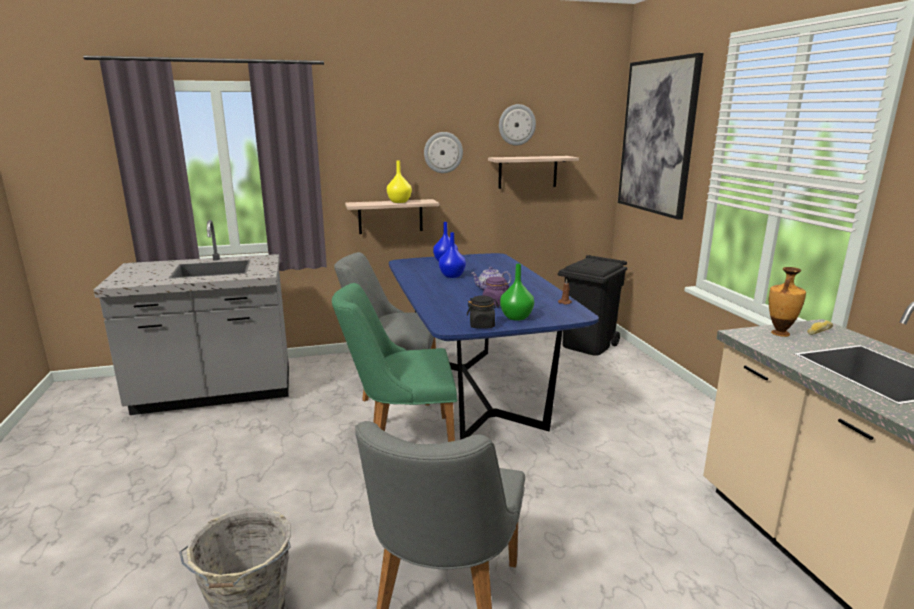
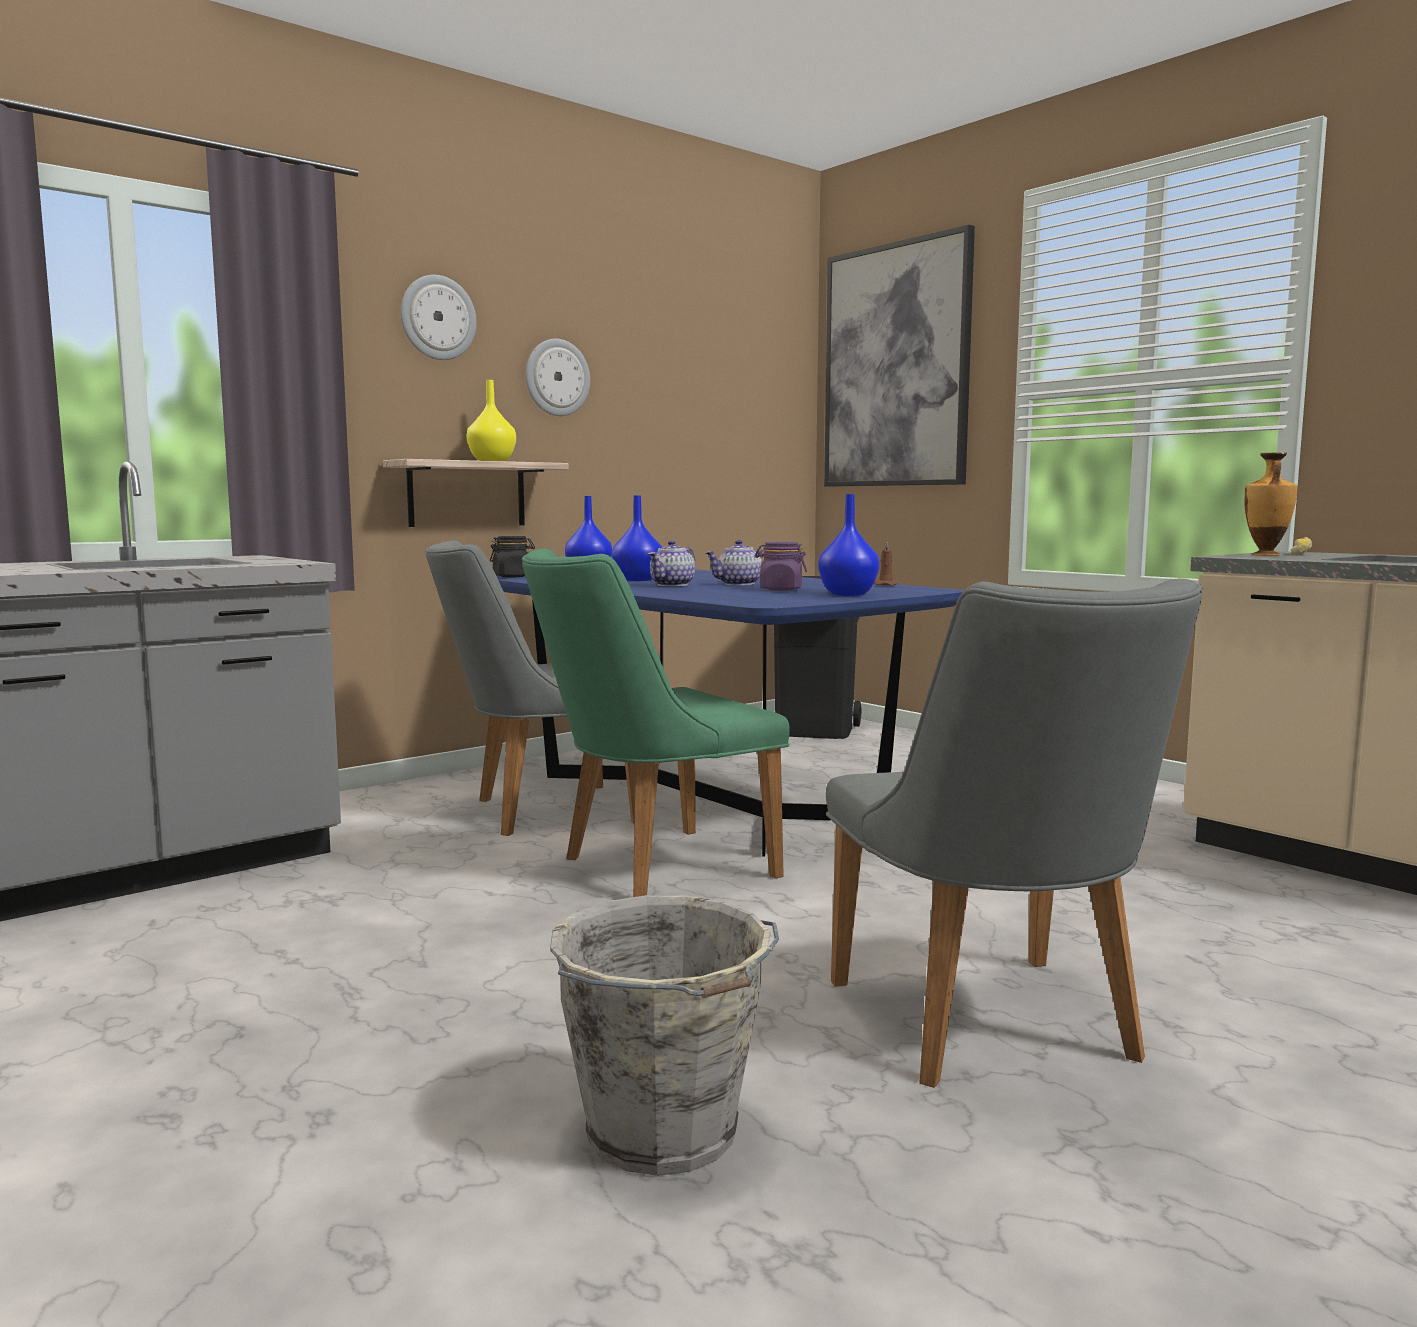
camera: 25 degrees left, 10 degrees down
black jar [467,296,499,329] -> black jar moved to [490,536,535,578]
shelf [488,156,579,189] -> none
wall clock [499,104,536,145] -> wall clock moved to [401,275,477,360]
green vase [500,264,534,321] -> blue vase [818,494,880,596]
none -> teapot [648,540,696,586]

